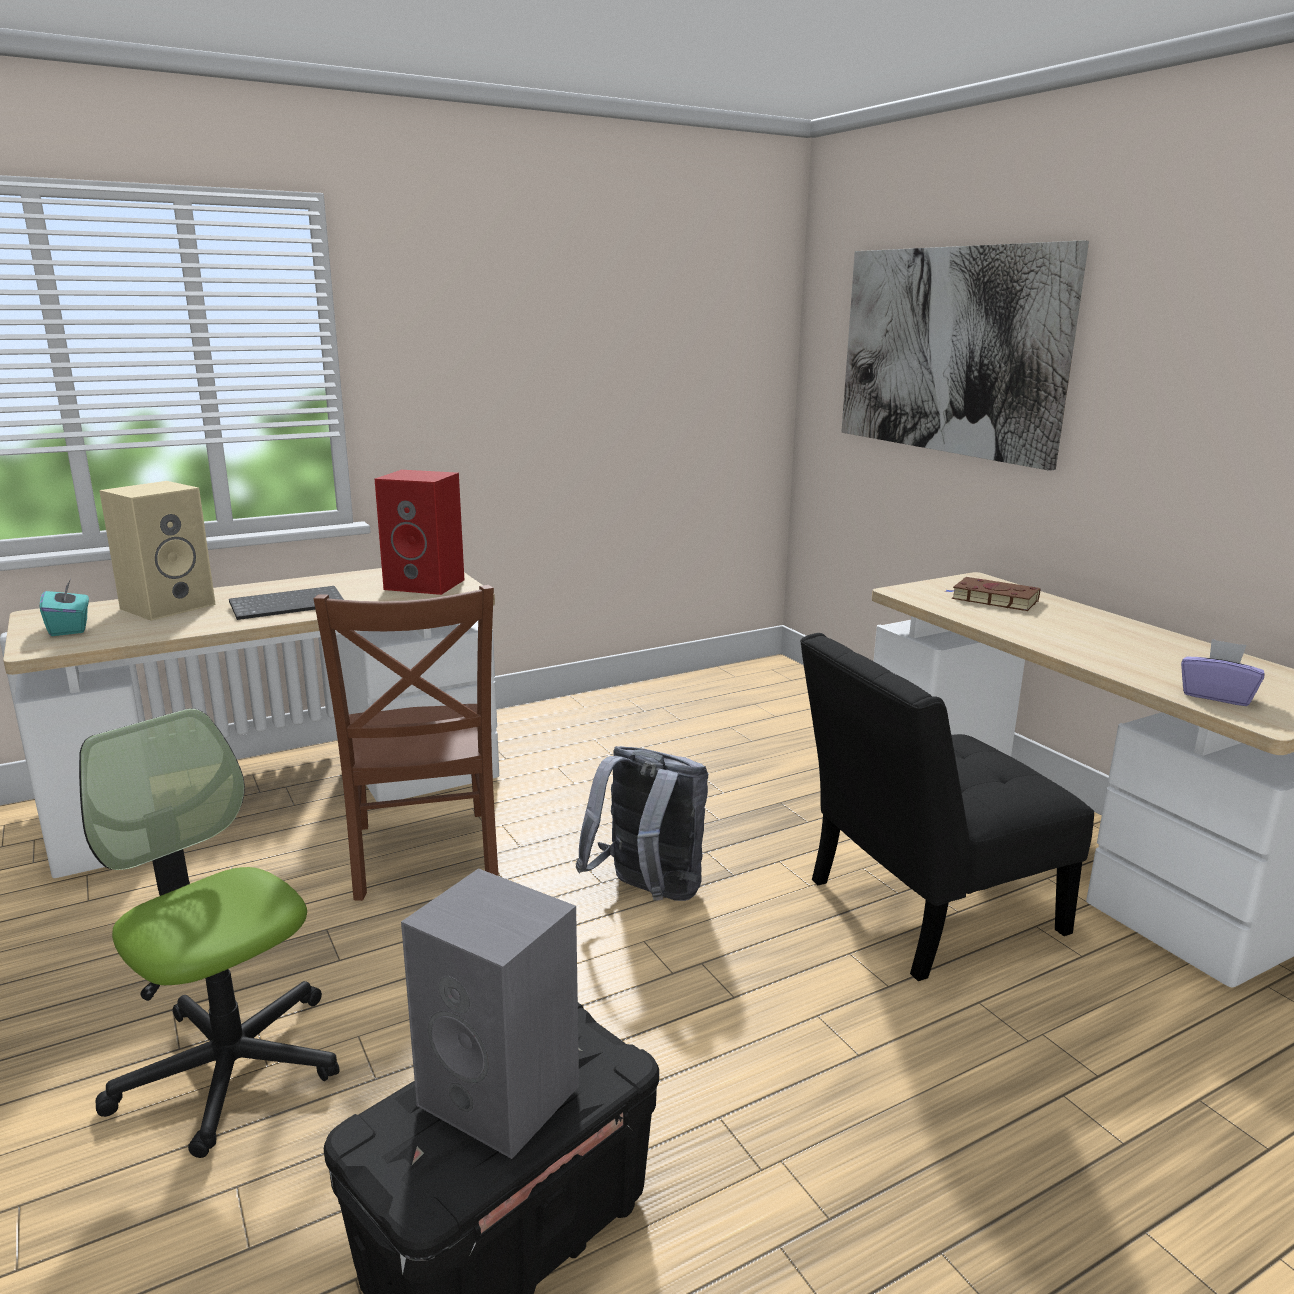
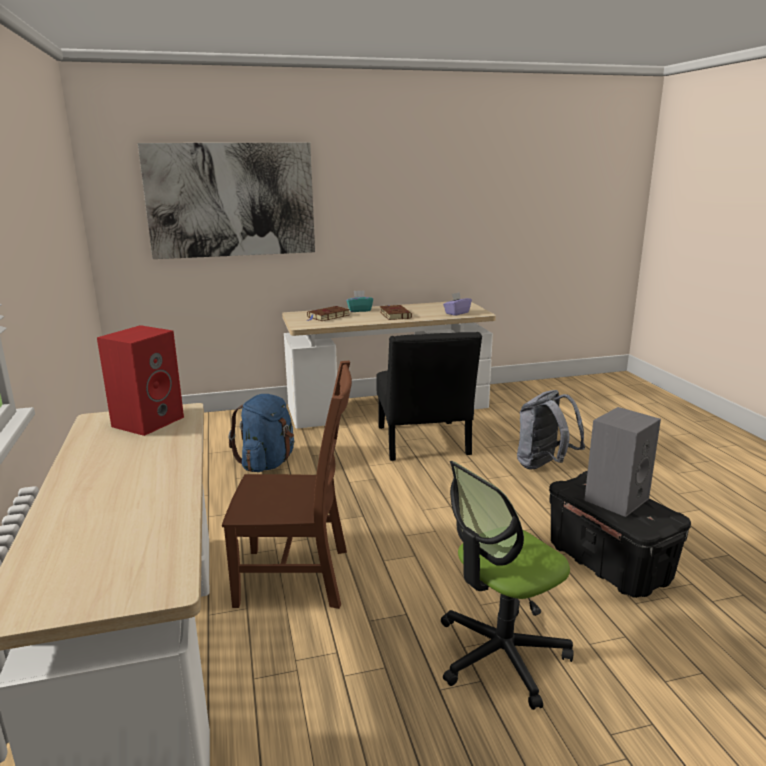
camera: 75 degrees left, 0 degrees up
turquoise tissue box [40,579,89,636] -> turquoise tissue box moved to [346,290,373,312]
beige speaker [99,481,216,621] -> none
keyboard [229,586,344,620] -> none
grey backpack [576,746,708,901] -> grey backpack moved to [517,390,585,470]
none -> blue backpack [229,394,295,472]
none -> brown book [380,305,412,320]

